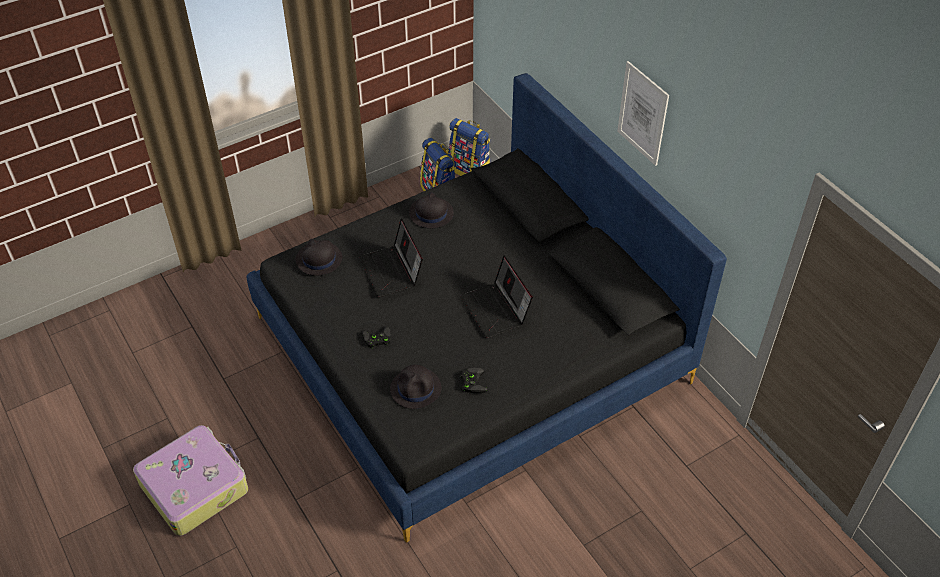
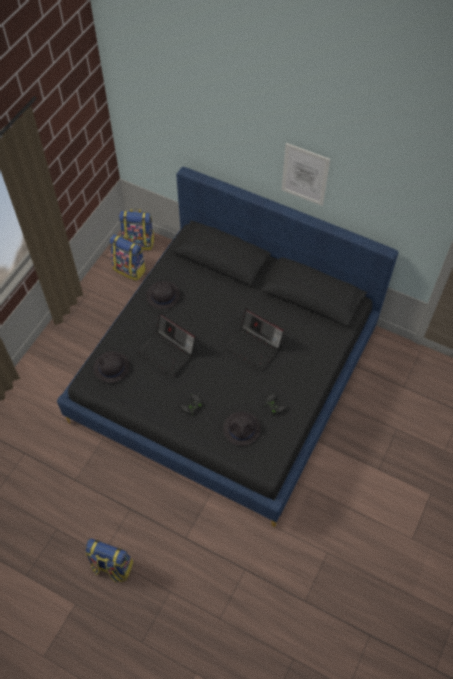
camera: 30 degrees left, 10 degrees up
suitcase [133,425,248,536] -> backpack [86,538,133,583]

